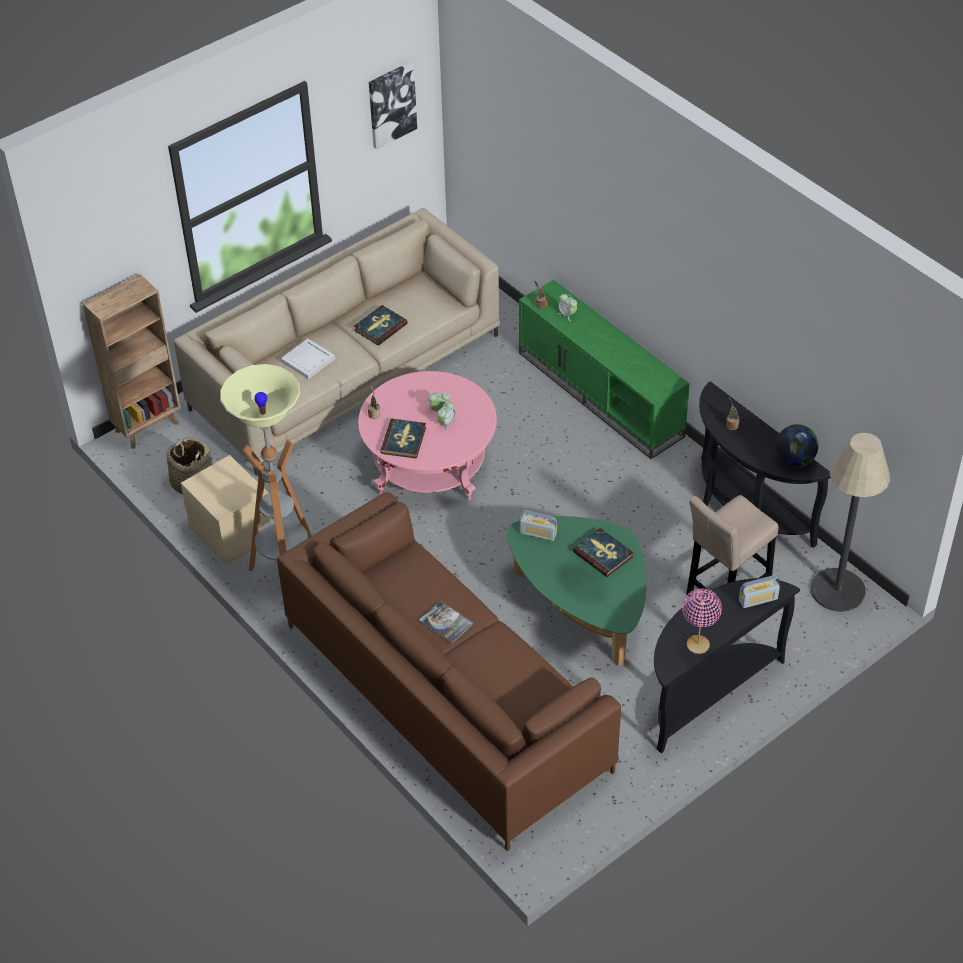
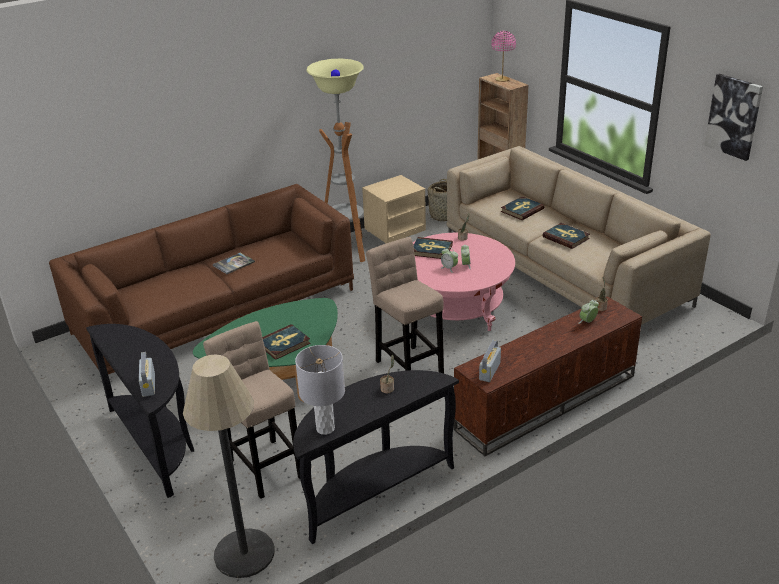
camera: 95 degrees right, 15 degrees down
white tray [281,339,335,379] -> book [501,196,544,220]
green tv stand [519,280,690,459] -> brown tv stand [454,296,642,456]
radio [520,510,557,541] -> radio moved to [479,340,501,382]
pink table lamp [682,588,722,654] -> pink table lamp moved to [491,31,516,82]
globe [775,424,819,467] -> grey table lamp [295,345,345,435]
none -> beige stool [366,237,444,373]

